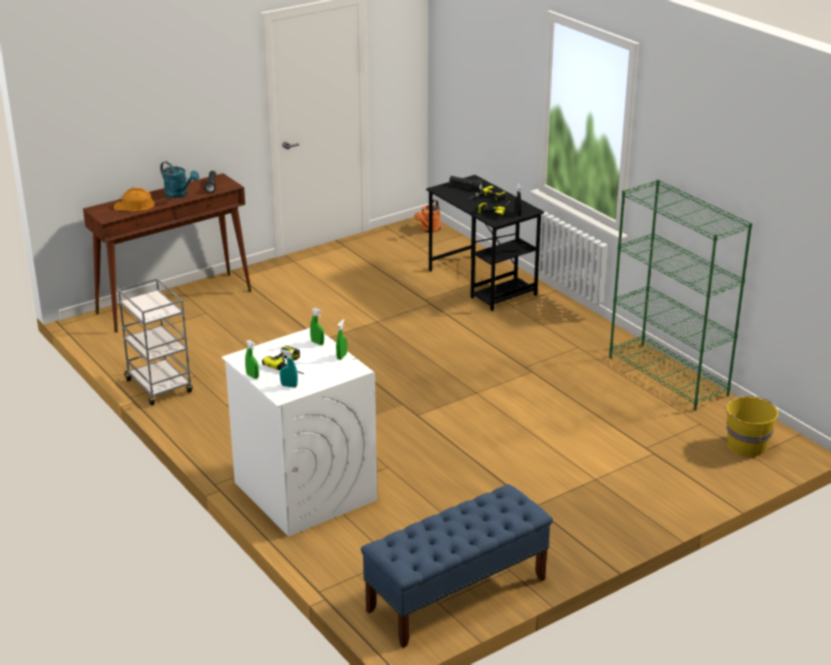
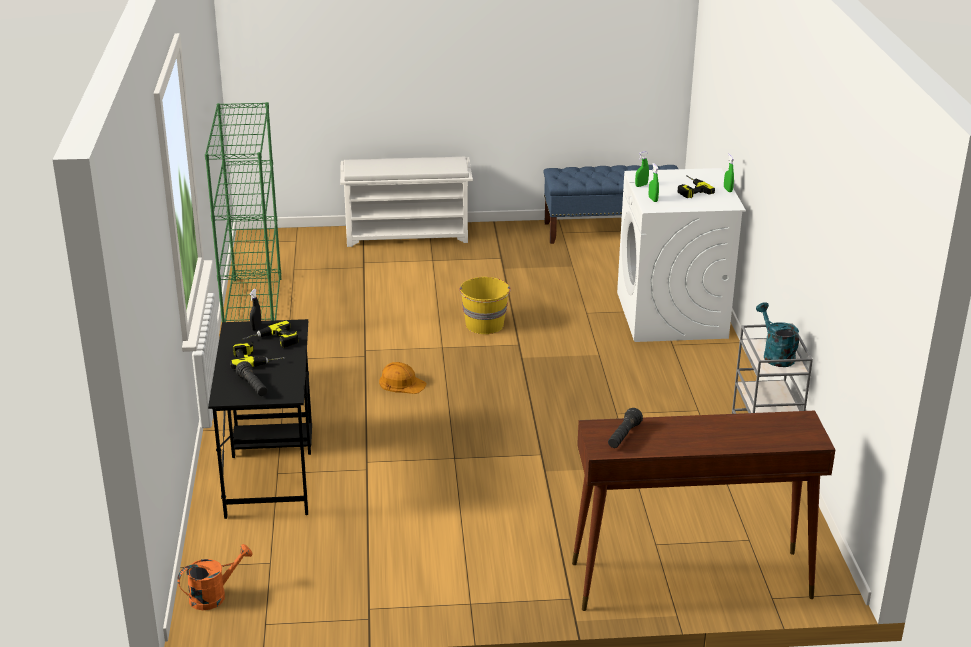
camera: 150 degrees left, 0 degrees up
orange hard hat [114,188,155,212] -> orange hard hat moved to [379,362,427,394]
turquoise watering can [160,161,199,198] -> turquoise watering can moved to [756,302,799,367]
turquoise spray bottle [280,350,298,387] -> none
yellow bucket [724,396,778,457] -> yellow bucket moved to [459,277,510,334]
none -> white shoe rack [340,157,473,247]

